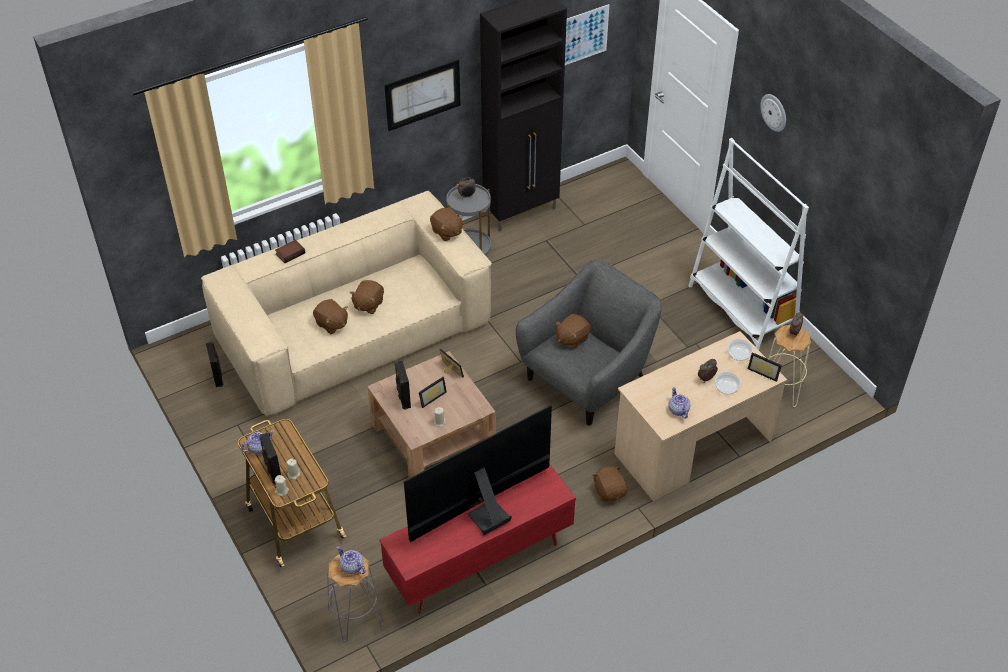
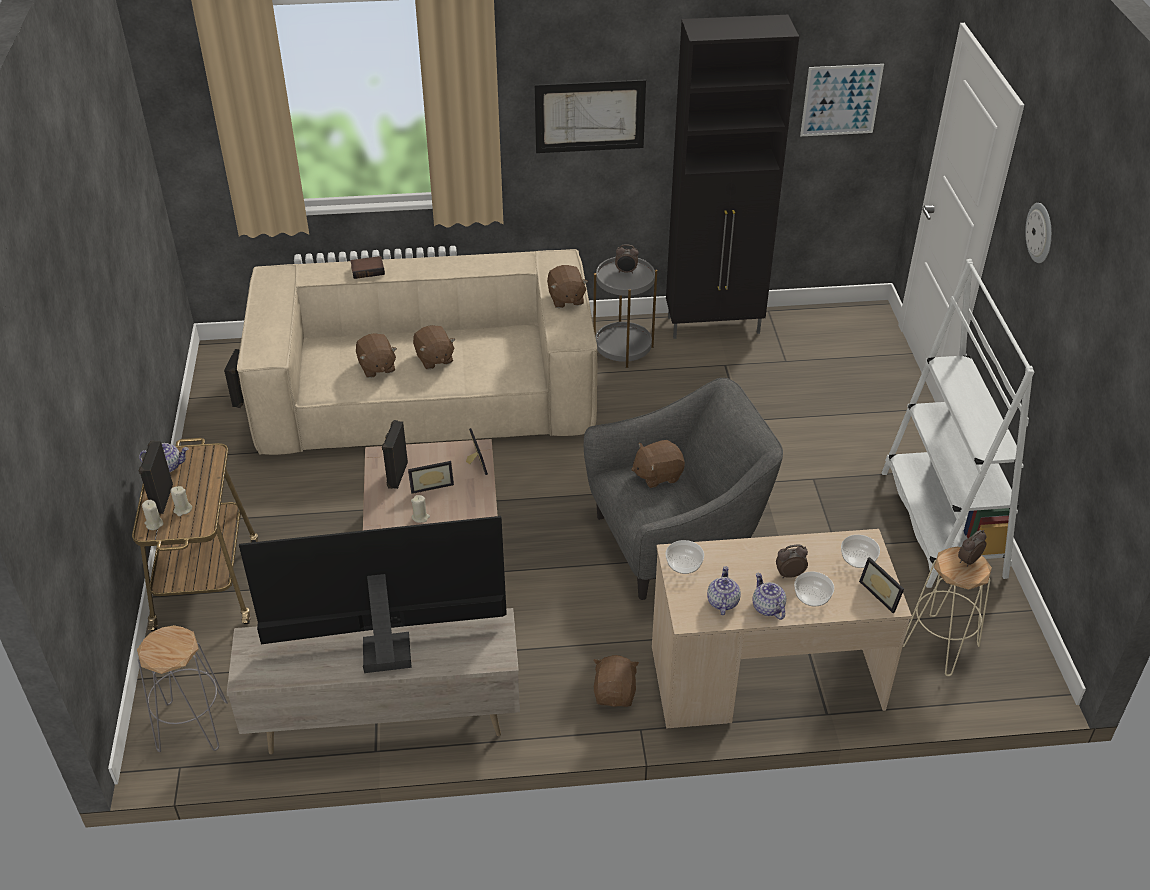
camera: 25 degrees right, 5 degrees down
teapot [337,546,366,574] -> teapot moved to [752,573,786,620]
brown plush toy [350,280,384,314] -> brown plush toy turned 75 degrees counterclockwise [413,325,455,369]
red tv stand [379,464,576,613] -> beige tv stand [227,608,520,754]
none -> bowl [666,540,704,574]

